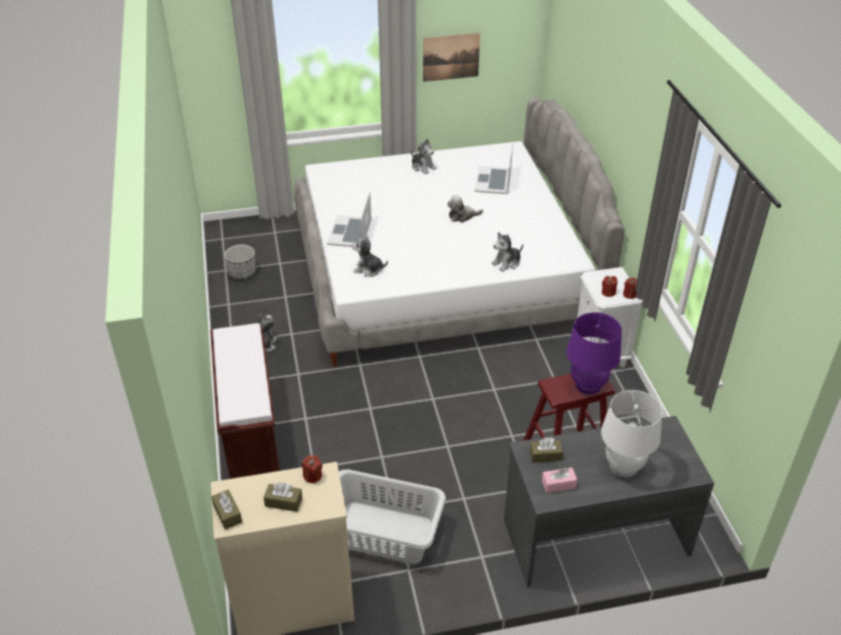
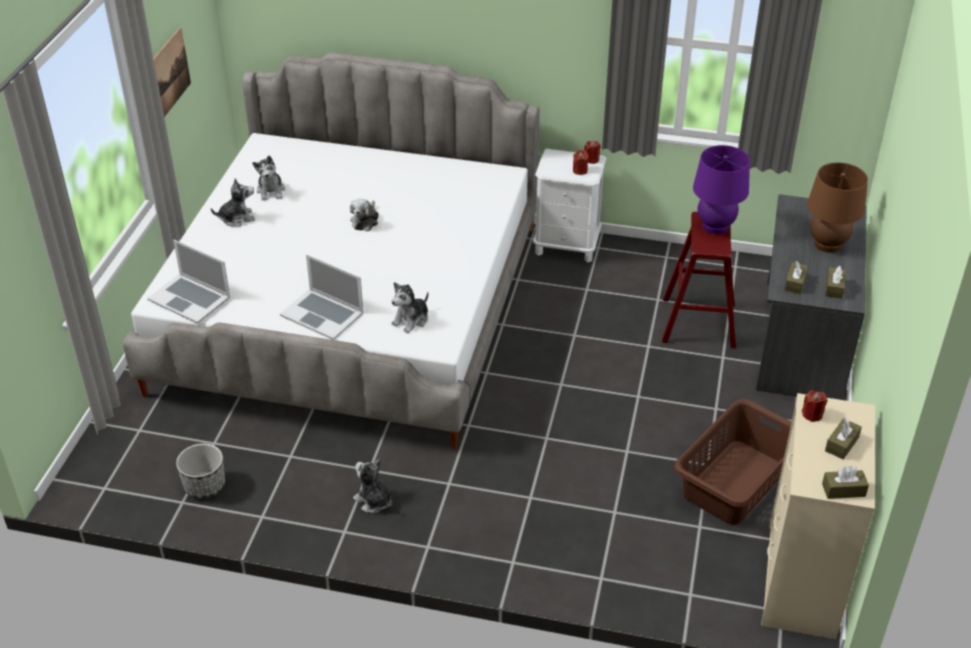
camera: 65 degrees left, 0 degrees up
brown bench [210,323,280,479] -> none
grey laundry basket [339,469,446,564] -> brown laundry basket [674,399,792,525]
laptop [475,143,513,194] -> laptop moved to [147,240,230,324]
plush toy [492,232,523,272] -> plush toy moved to [252,156,285,201]
pink tissue box [542,468,577,493] -> brown tissue box [825,266,846,299]
white table lamp [601,390,663,477] -> brown table lamp [807,163,868,253]

